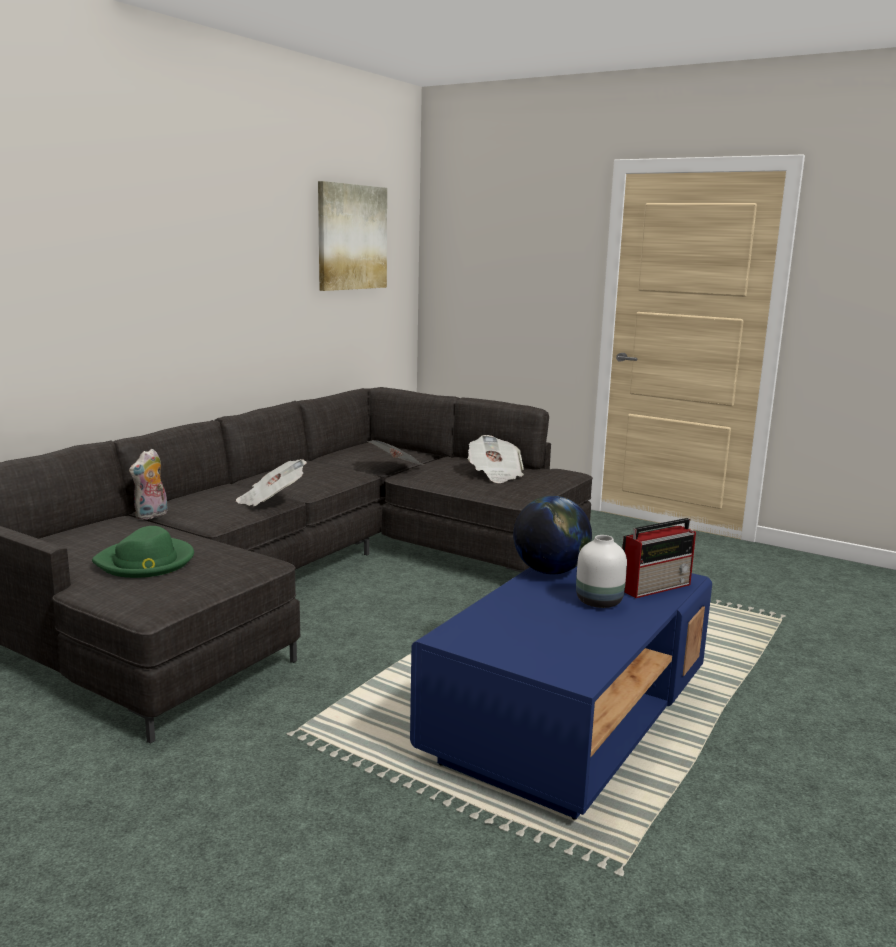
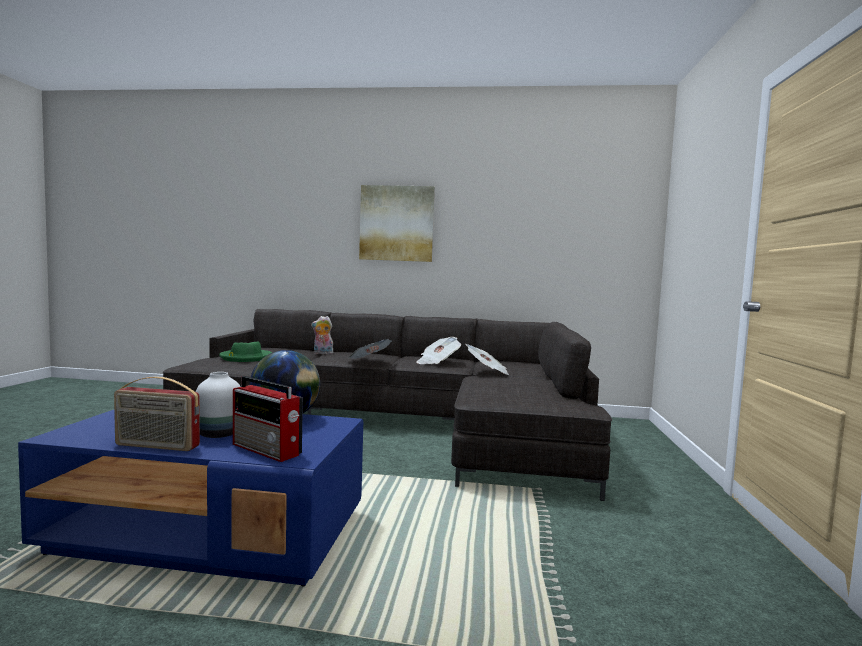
camera: 65 degrees right, 10 degrees down
picture [318,181,387,291] -> picture moved to [359,185,435,262]
newspaper [468,435,524,483] -> newspaper moved to [417,337,461,364]
none -> radio [114,376,200,451]

